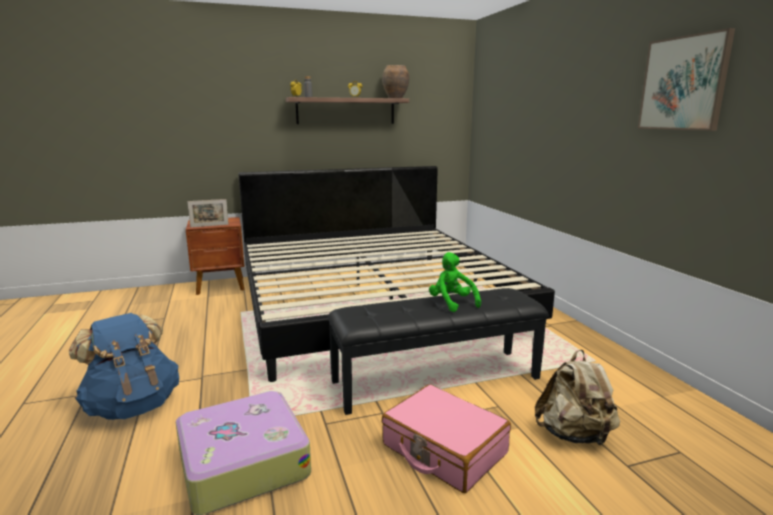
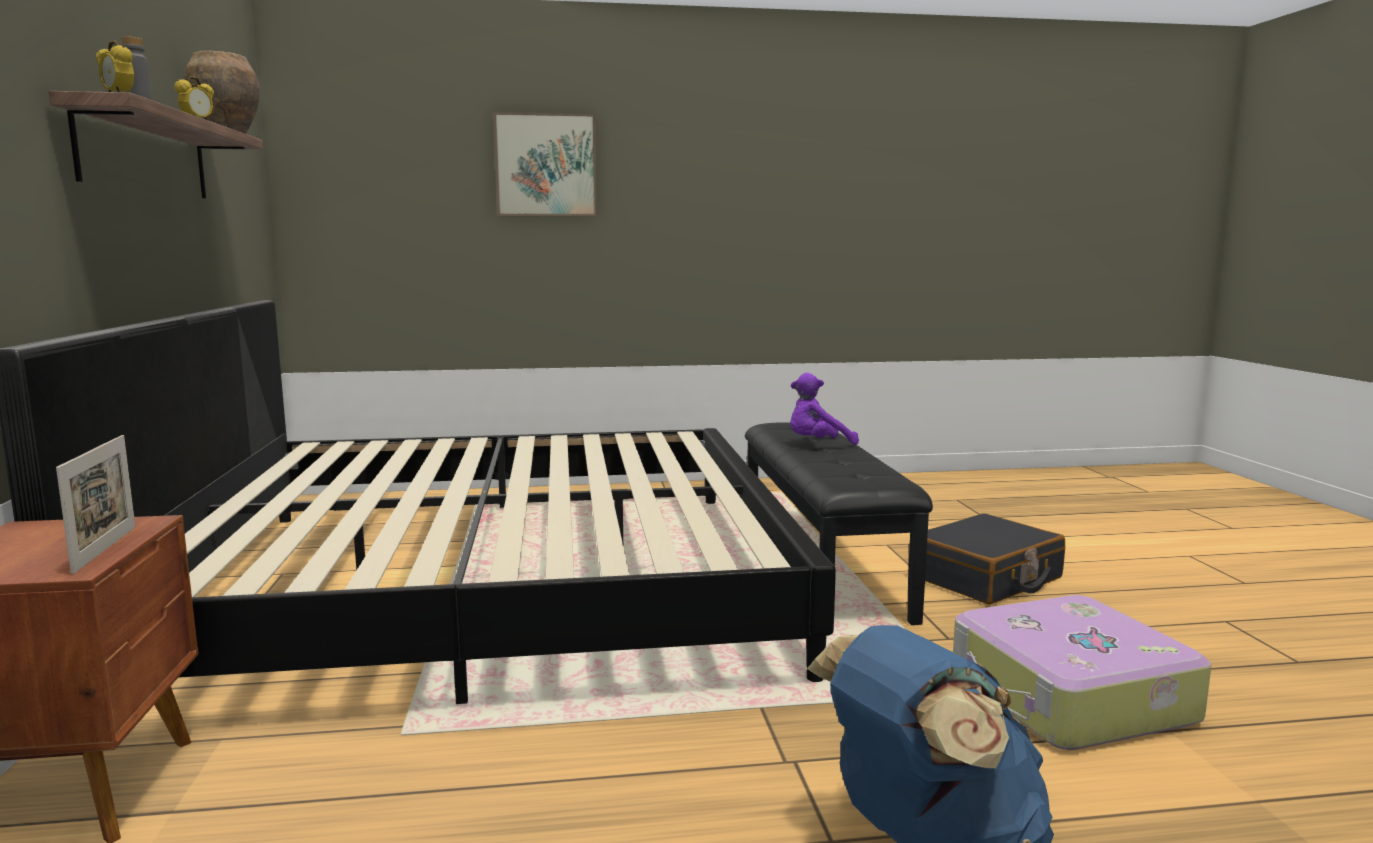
camera: 80 degrees left, 5 degrees down
pink suitcase [382,384,511,493] -> black suitcase [909,513,1065,604]
green plush toy [429,252,481,312] -> purple plush toy [790,373,859,445]
beige backpack [535,350,620,445] -> none
picture [638,28,735,131] -> picture moved to [493,112,597,217]

